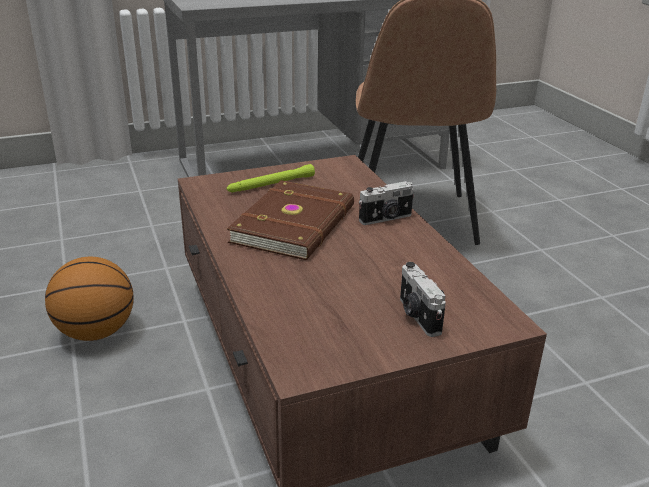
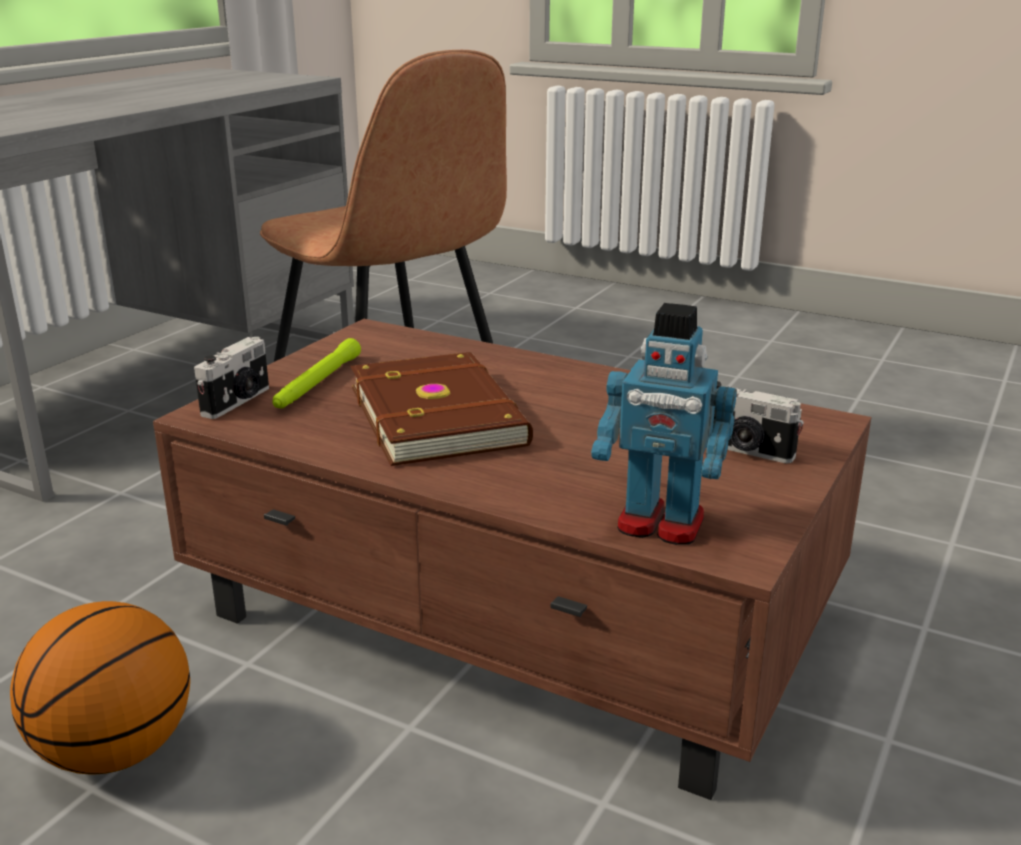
camera: 40 degrees left, 5 degrees down
camera [359,181,414,225] -> camera moved to [194,337,269,419]
none -> toy robot [591,303,737,545]

